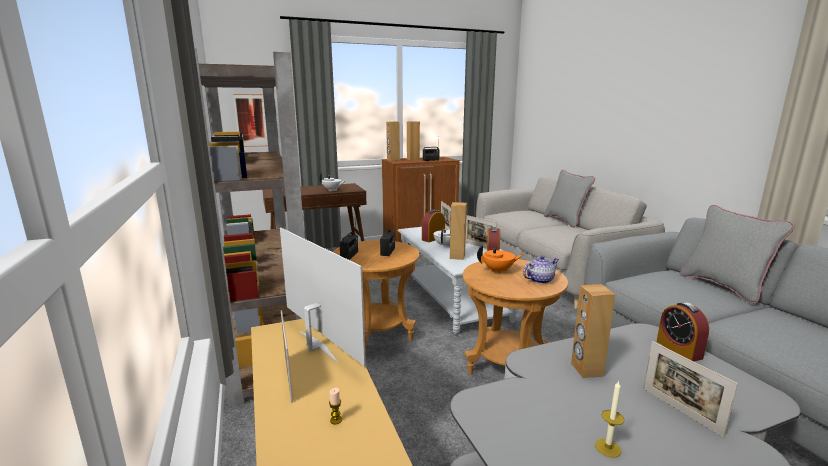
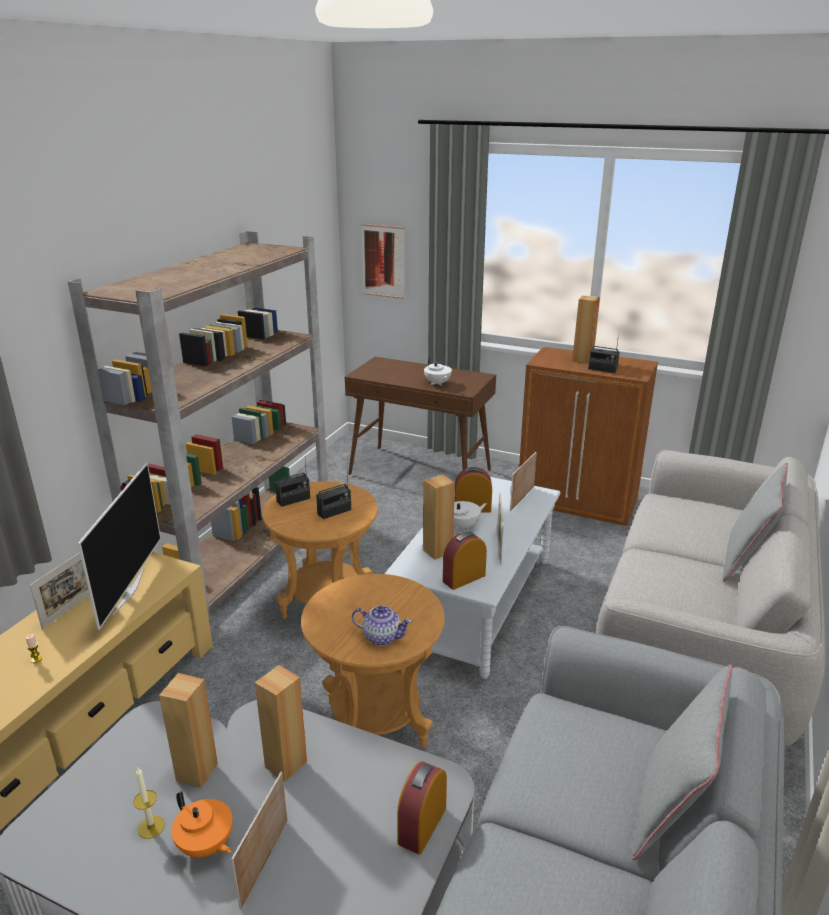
camera: 45 degrees right, 10 degrees up
brown speaker [386,121,400,161] -> brown speaker moved to [159,673,218,788]
orange teapot [477,245,523,274] -> orange teapot moved to [171,791,233,858]

